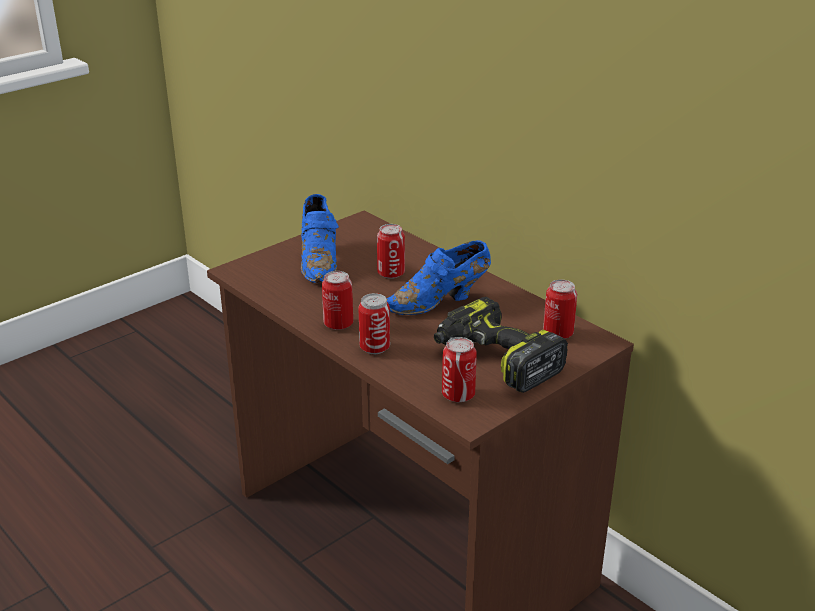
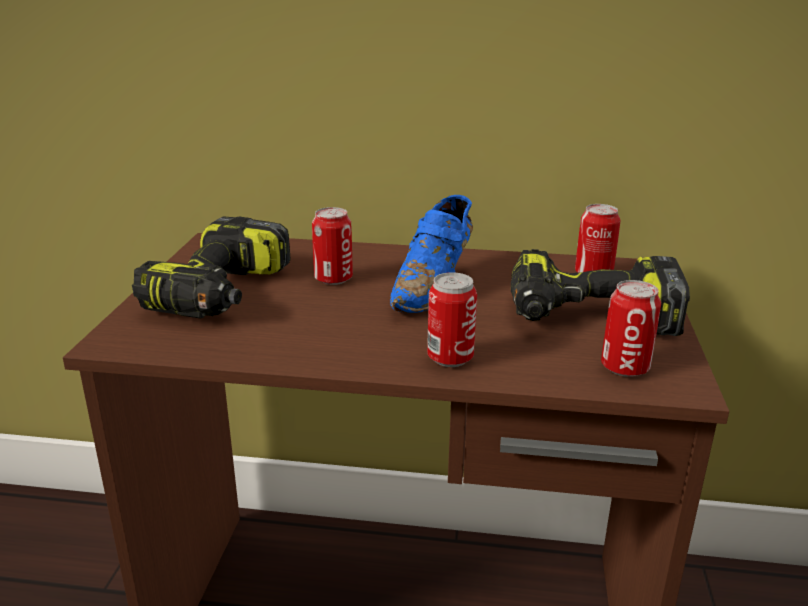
camera: 40 degrees left, 5 degrees down
blue shoe [301,194,339,283] -> power drill [132,216,290,318]
can [322,271,353,330] -> none

